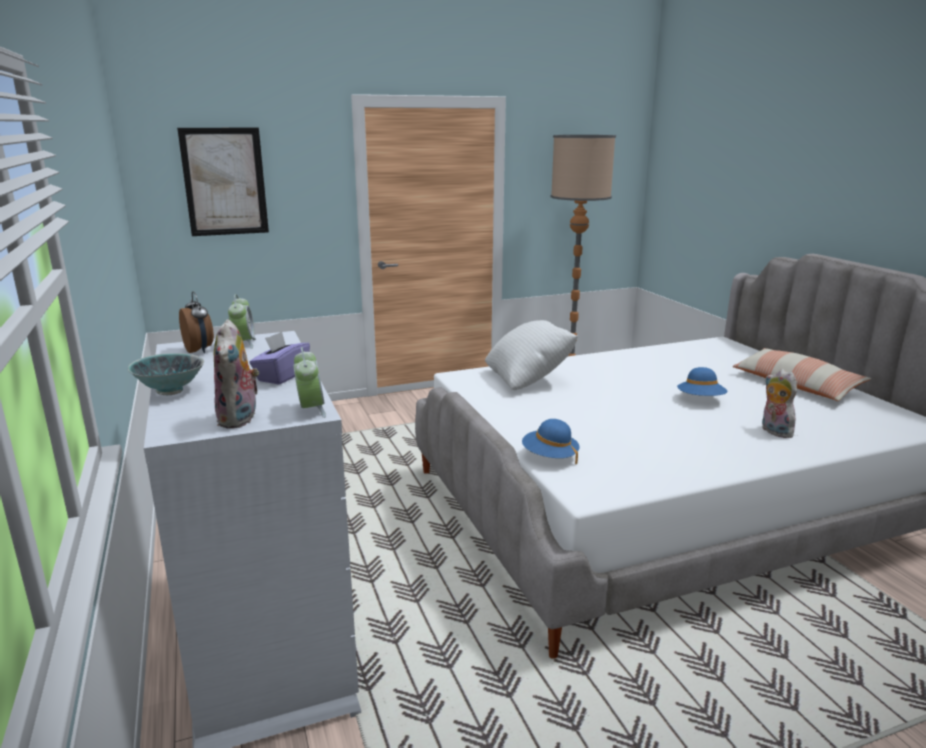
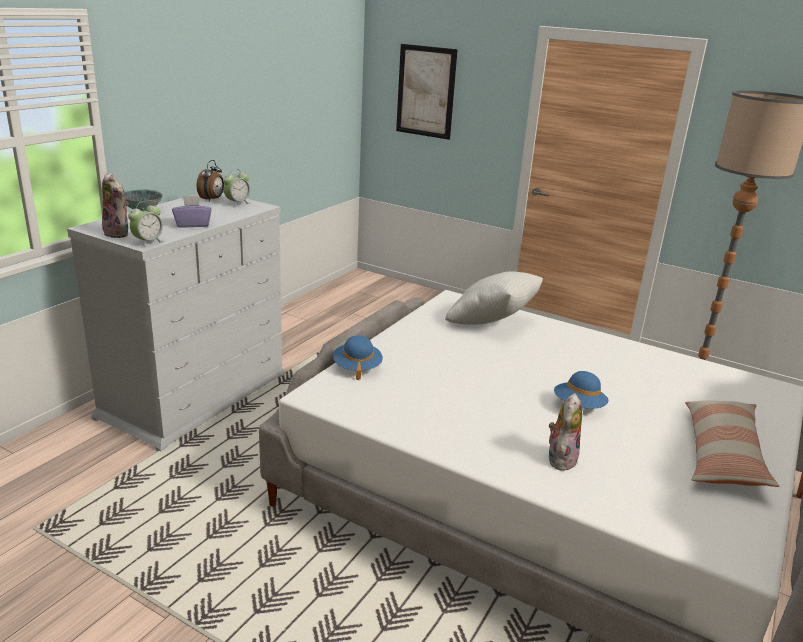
camera: 50 degrees right, 5 degrees up
plush toy [214,319,259,428] -> plush toy turned 90 degrees counterclockwise [102,172,129,238]

